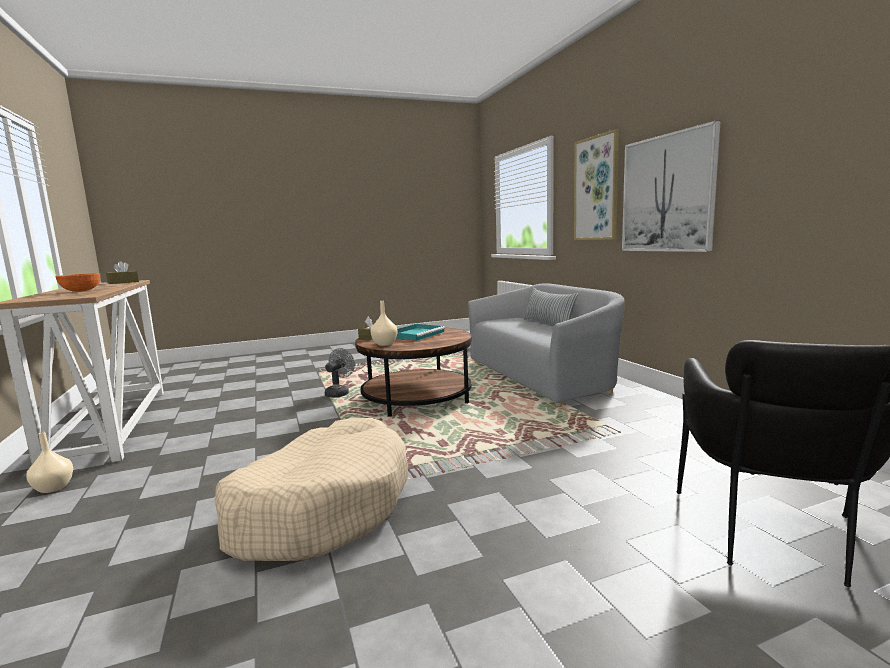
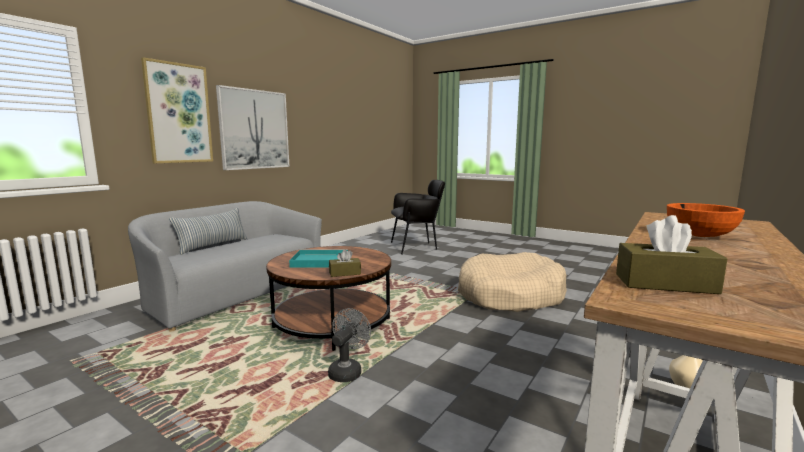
camera: 125 degrees left, 0 degrees up
grey fan [325,348,355,397] -> grey fan turned 120 degrees clockwise [328,308,371,382]
beige vase [370,301,398,346] -> none

